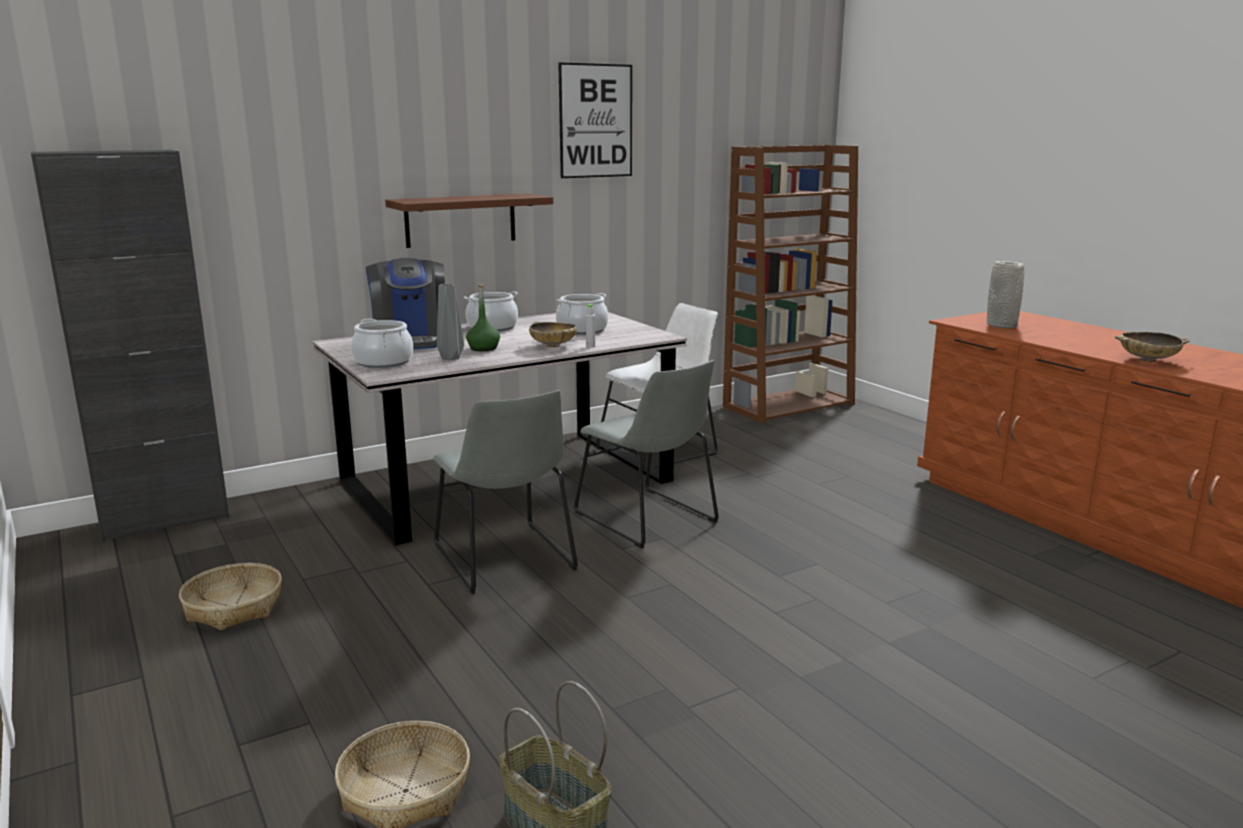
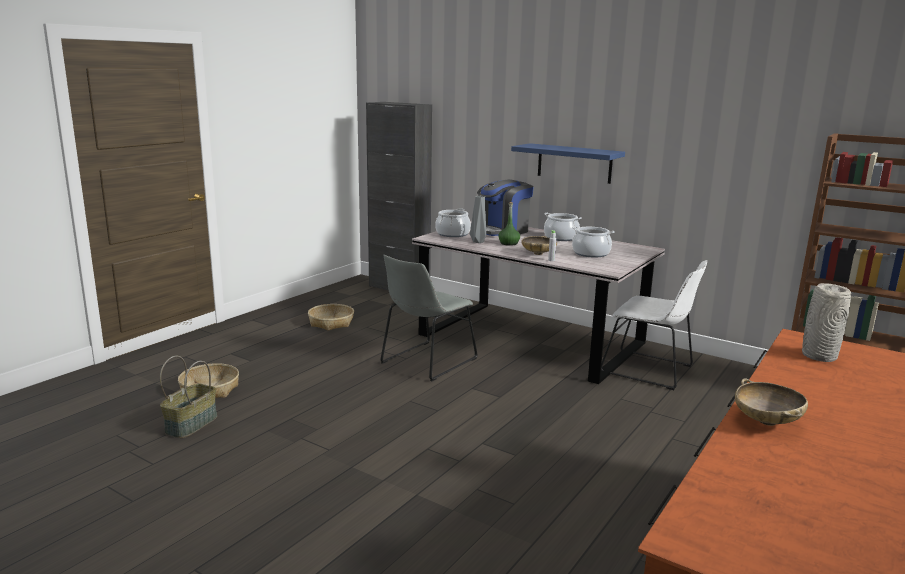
camera: 65 degrees right, 0 degrees up
brown shelf [385,193,553,248] -> blue shelf [511,143,625,184]
picture [558,62,632,178] -> none
grey chair [574,360,719,549] -> none

